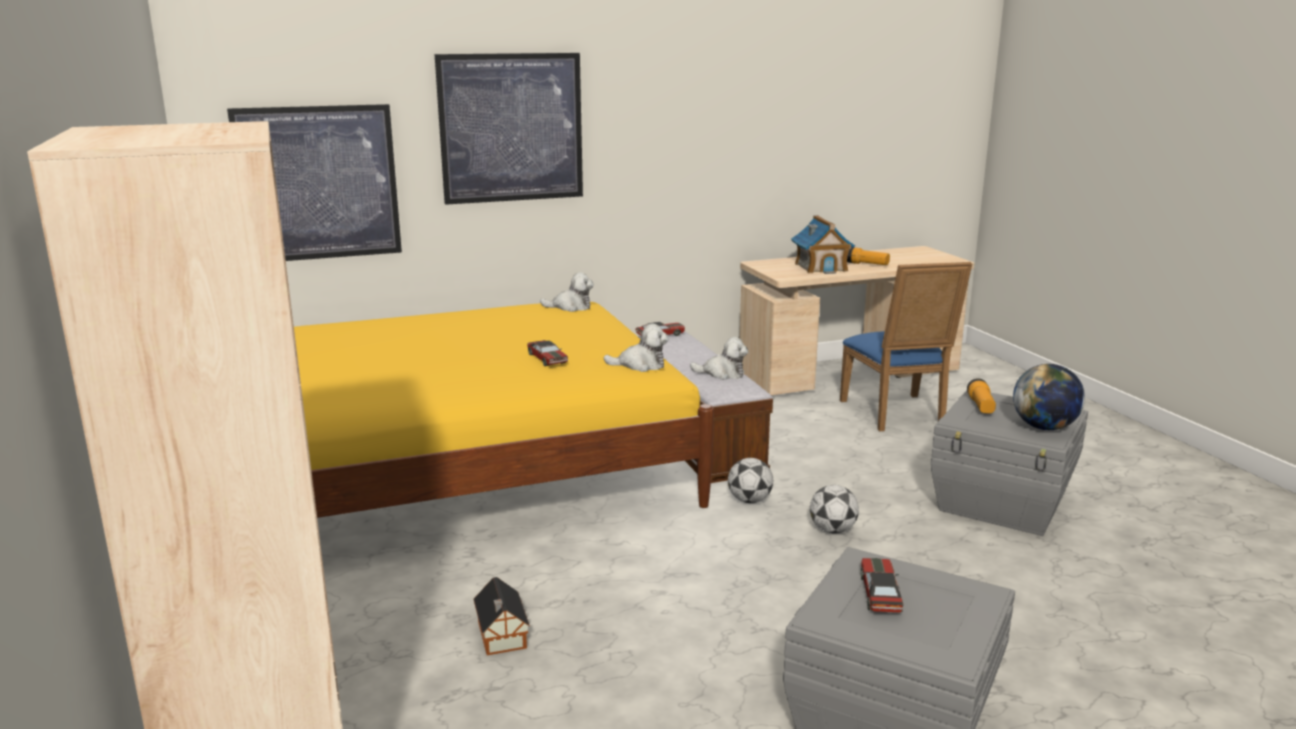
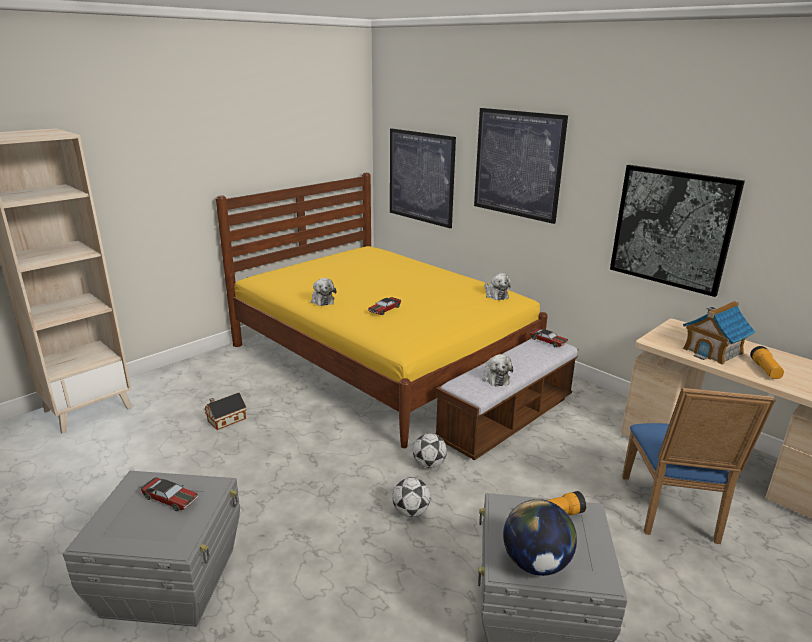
camera: 65 degrees right, 5 degrees up
plush toy [604,323,669,372] -> plush toy moved to [311,278,337,306]
blue chair [840,262,973,431] -> blue chair turned 45 degrees counterclockwise [622,388,776,544]
toy car [861,558,903,612] -> toy car turned 45 degrees clockwise [141,478,198,511]
none -> picture [610,165,745,297]

